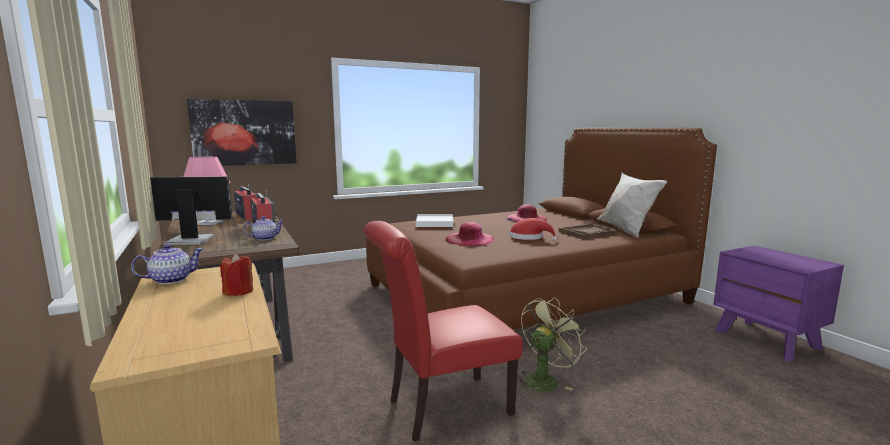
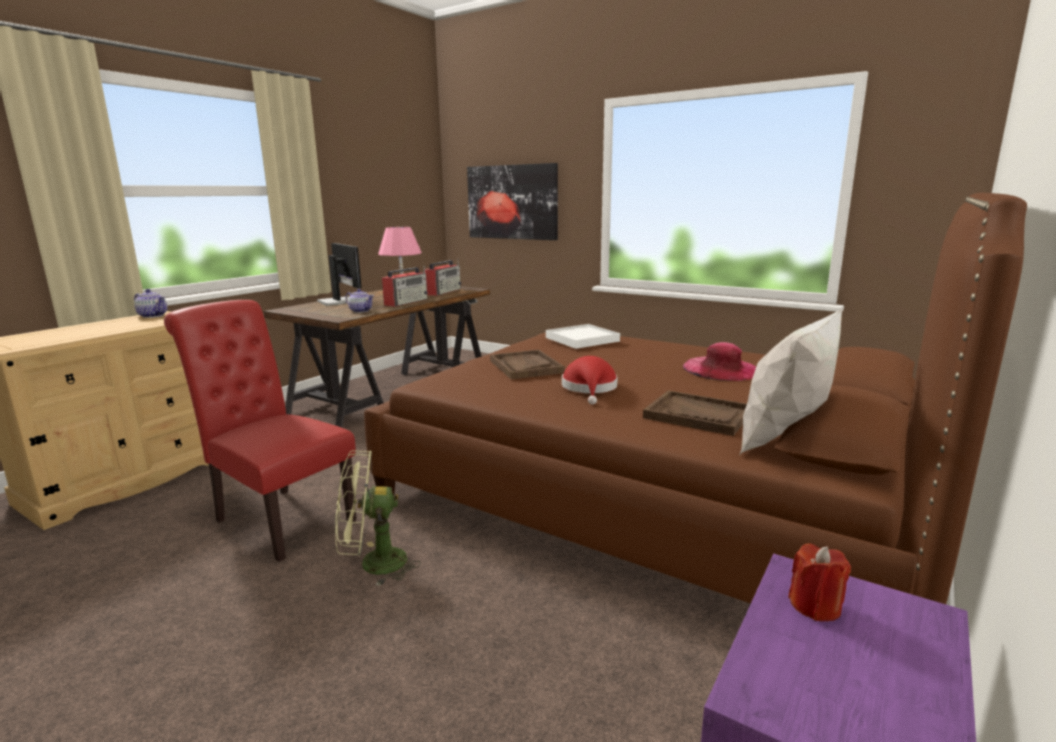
camera: 60 degrees right, 5 degrees up
red candle [220,253,253,296] -> red candle moved to [788,544,851,621]
pink hat [445,222,495,246] -> brown tray [490,350,565,379]
green fan [517,297,587,391] -> green fan turned 150 degrees clockwise [335,450,421,586]

